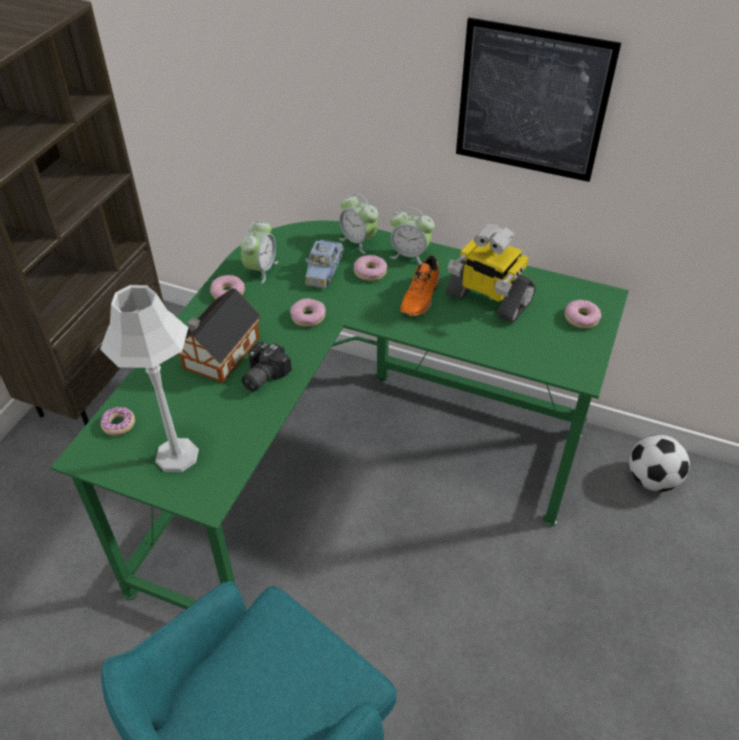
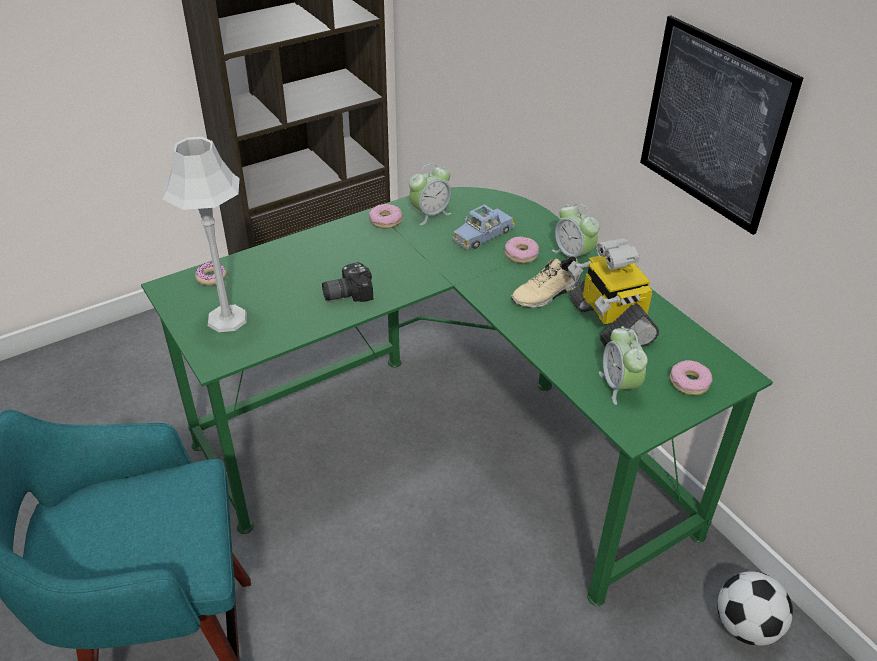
camera: 35 degrees right, 5 degrees down
toy house [176,288,261,383] -> none
donut [290,298,326,327] -> none
alarm clock [339,193,378,254] -> alarm clock moved to [599,326,648,405]
orange shoe [400,255,440,316] -> beige shoe [511,256,580,308]

